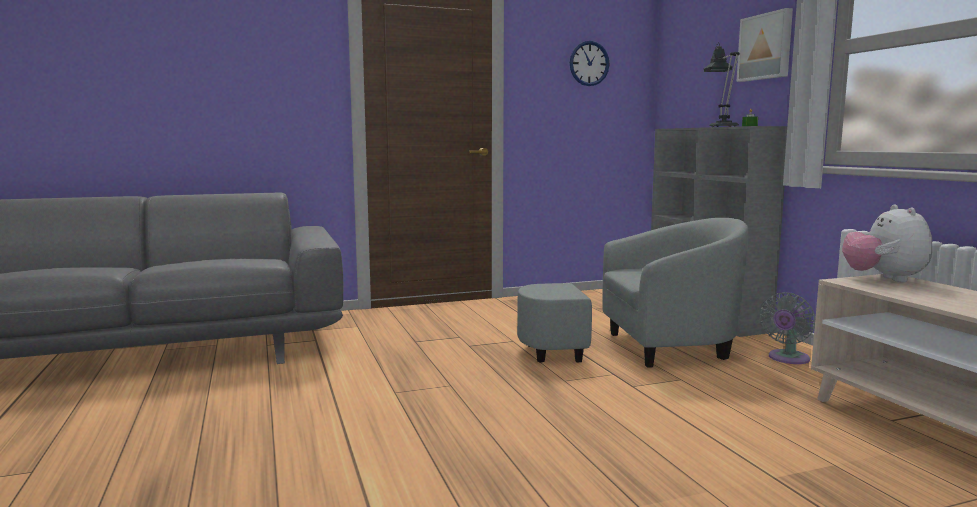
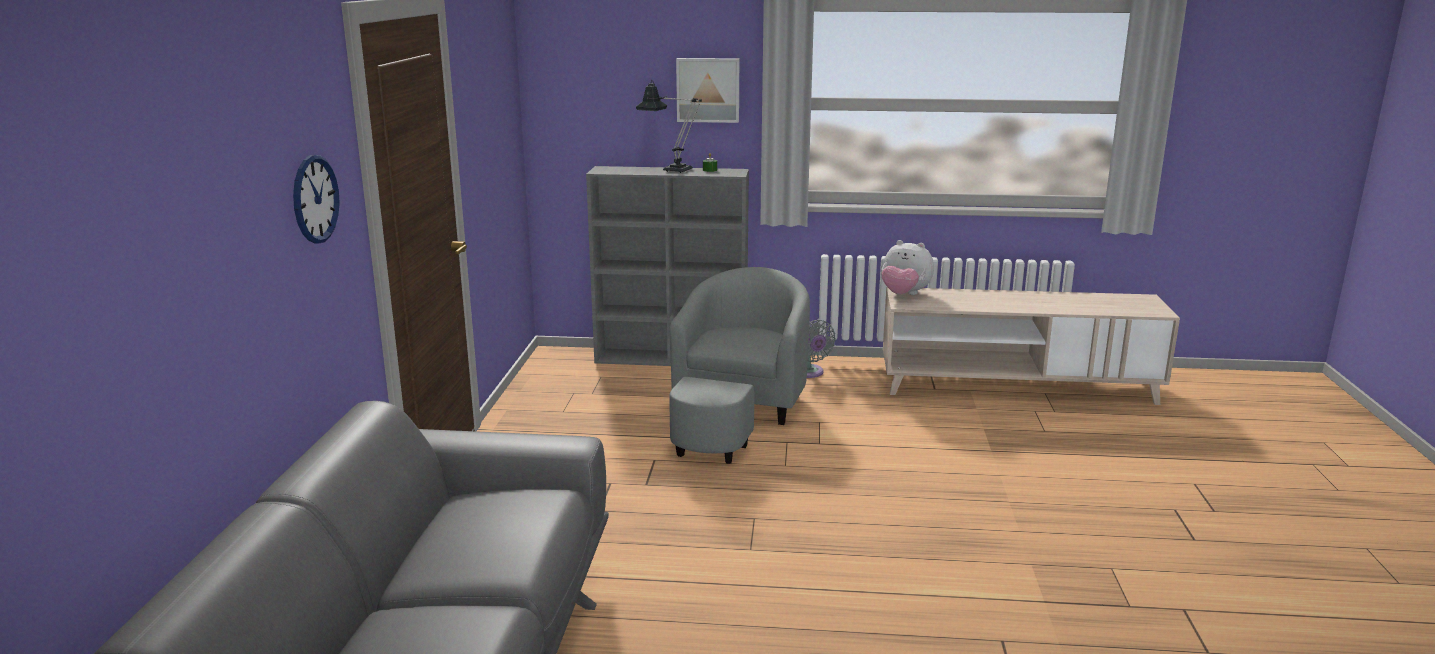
camera: 65 degrees left, 10 degrees up
wall clock [570,41,610,86] -> wall clock moved to [293,155,340,244]

